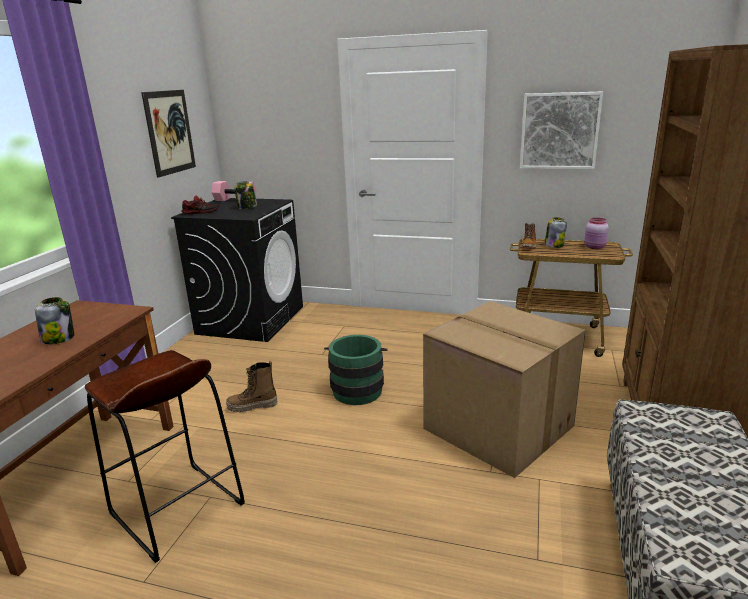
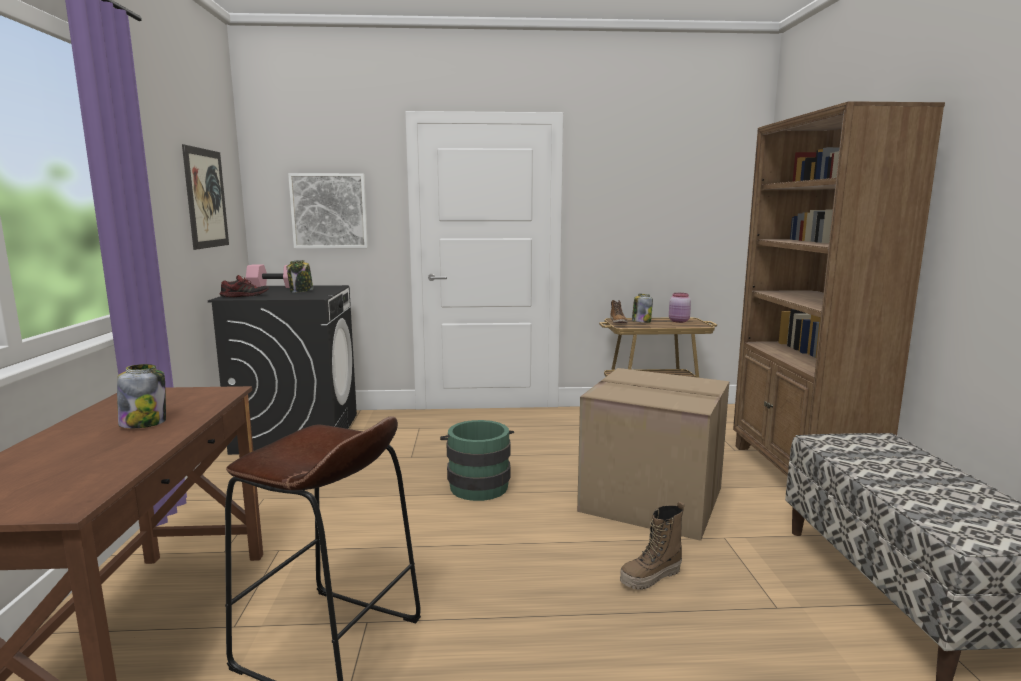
camera: 20 degrees left, 10 degrees down
boot [226,361,278,413] -> boot moved to [620,502,685,590]
picture [520,91,603,169] -> picture moved to [288,173,368,248]

